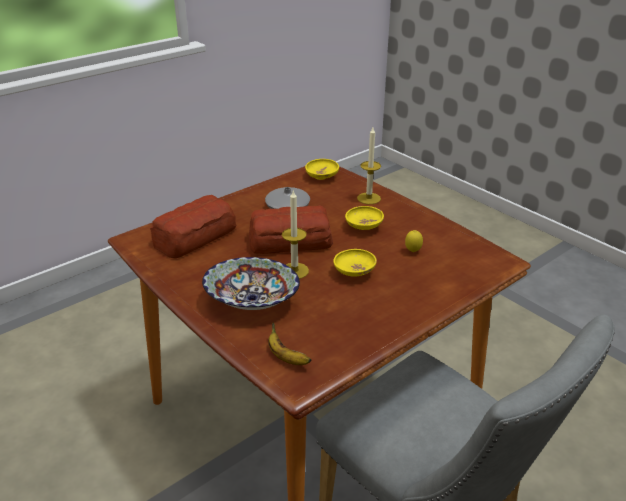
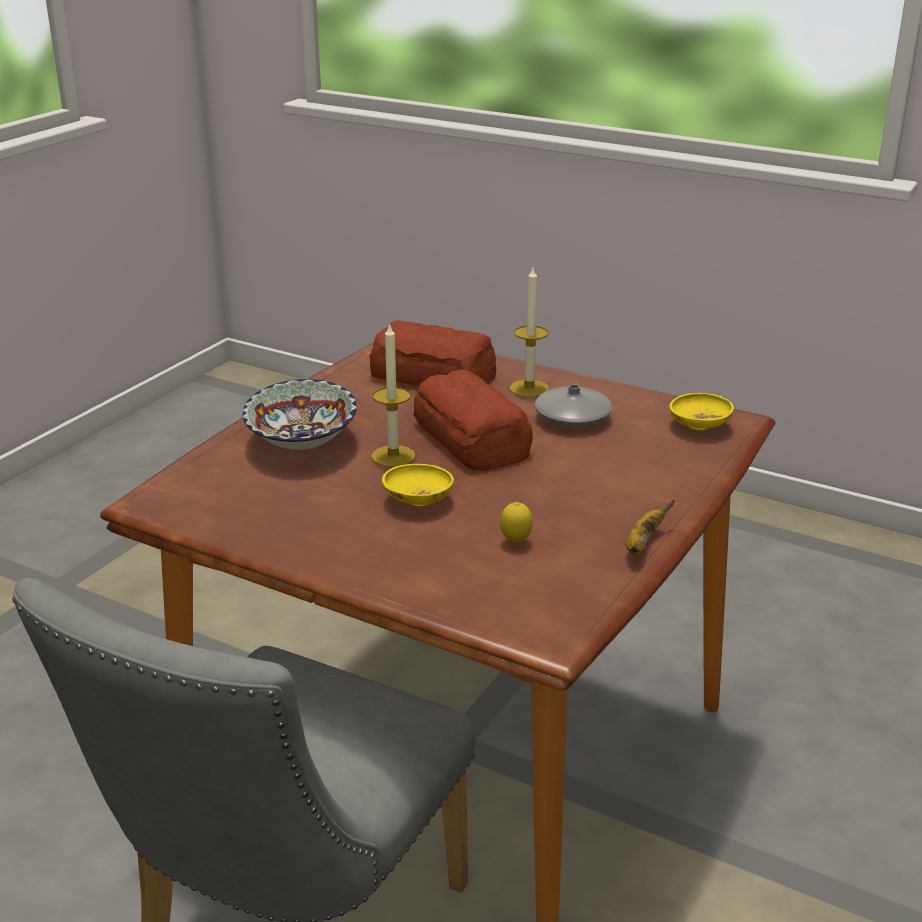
camera: 70 degrees right, 5 degrees down
banana [268,322,312,365] -> banana moved to [626,500,675,555]
yellow bowl [345,206,384,230] -> none
candle [357,127,381,204] -> candle moved to [510,268,549,397]

